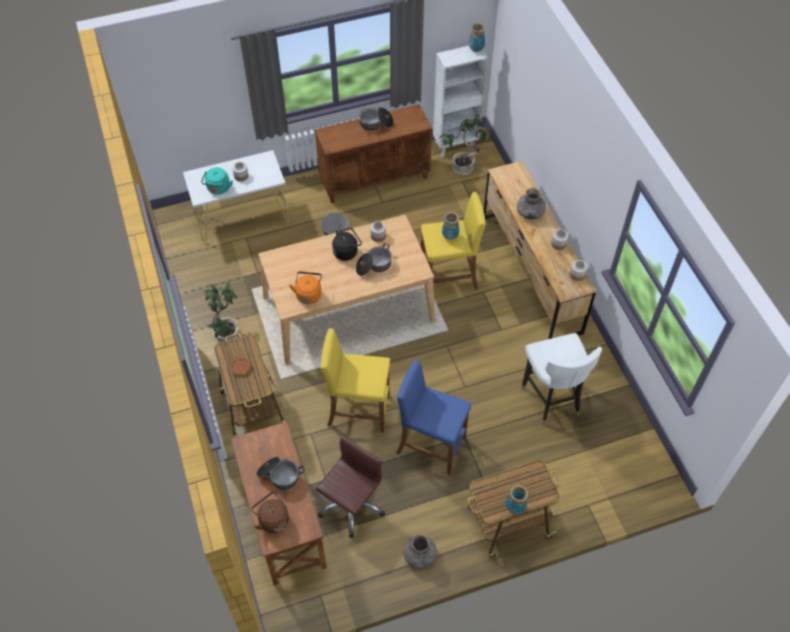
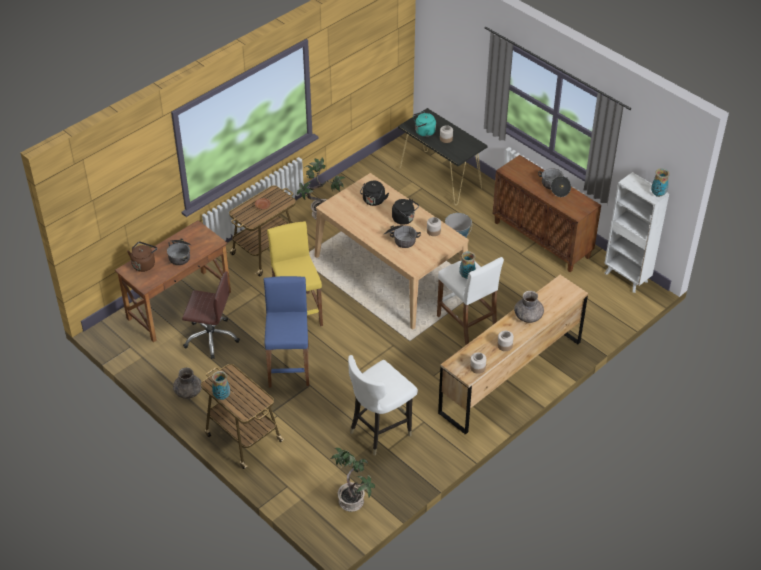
camera: 65 degrees right, 10 degrees down
white console table [183,150,289,244] -> black console table [398,108,488,205]
orange kettle [289,272,322,304] -> none
yellow stool [421,192,486,290] -> white stool [437,257,504,345]
potted plant [440,114,490,175] -> potted plant moved to [331,448,375,512]
none -> black kettle [360,181,389,206]

